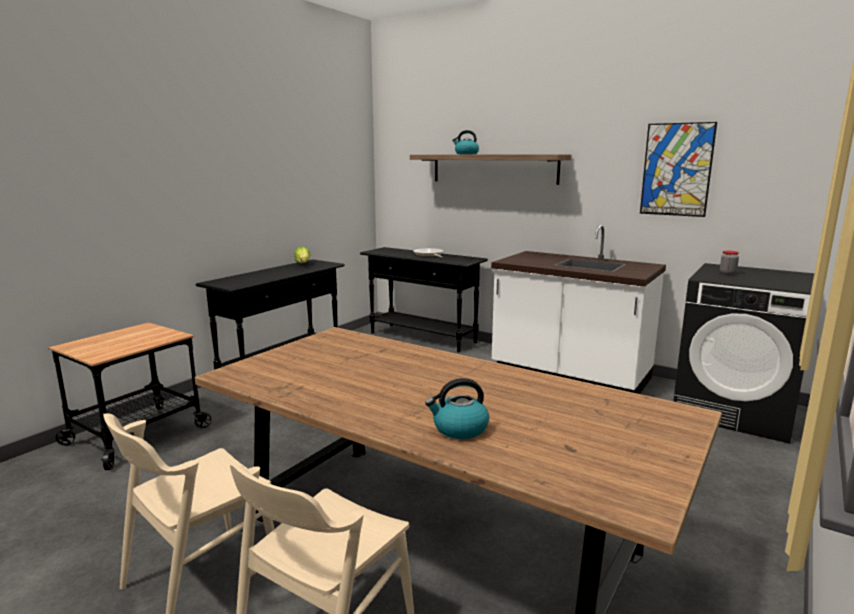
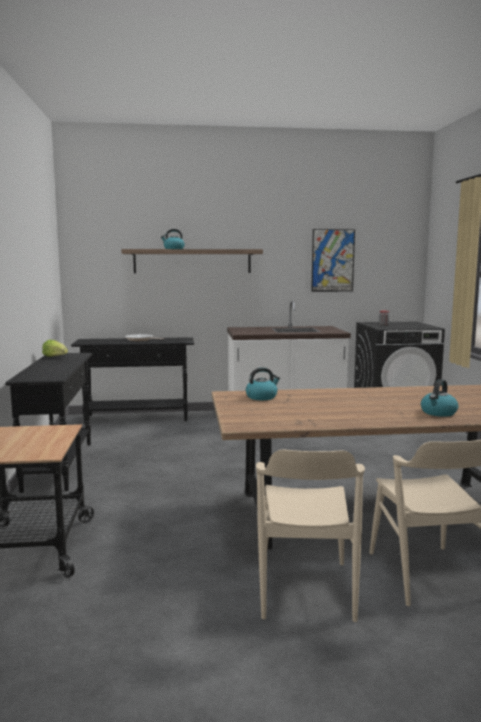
camera: 40 degrees left, 5 degrees down
none -> kettle [246,367,280,400]

